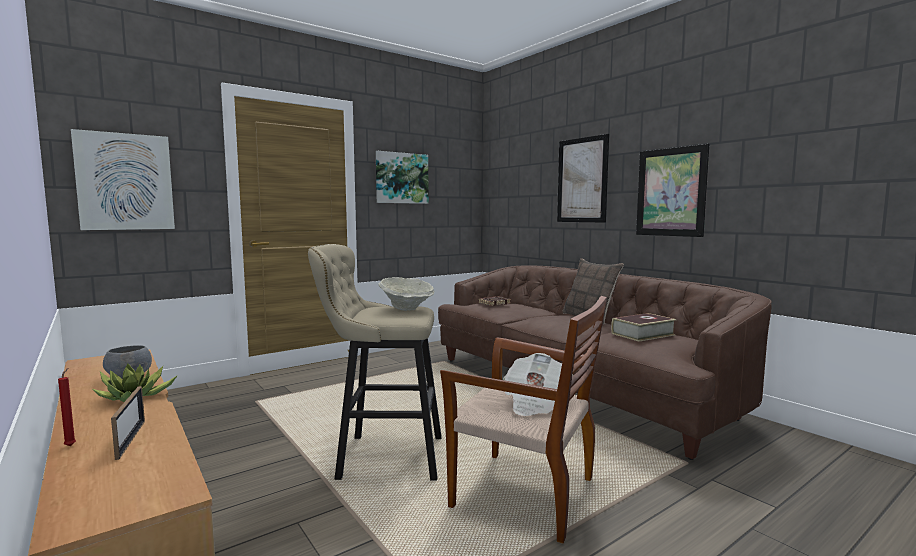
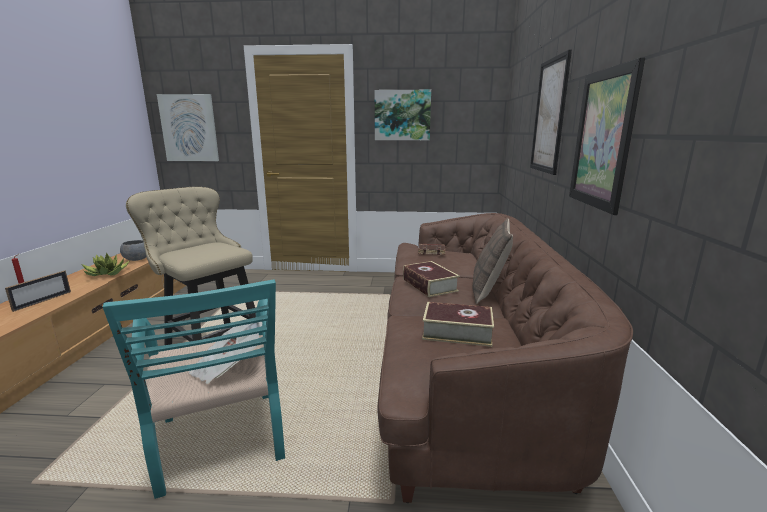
camera: 40 degrees right, 10 degrees up
beige bowl [378,277,435,311] -> none
brown armchair [440,296,607,544] -> turquoise armchair [103,280,285,499]
none -> book [403,261,460,297]

